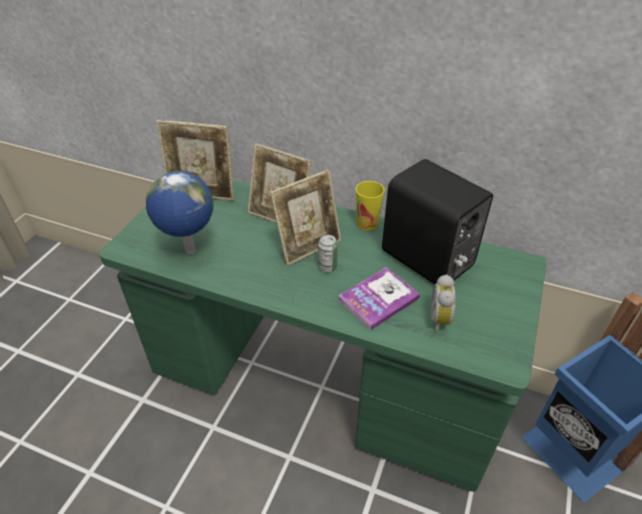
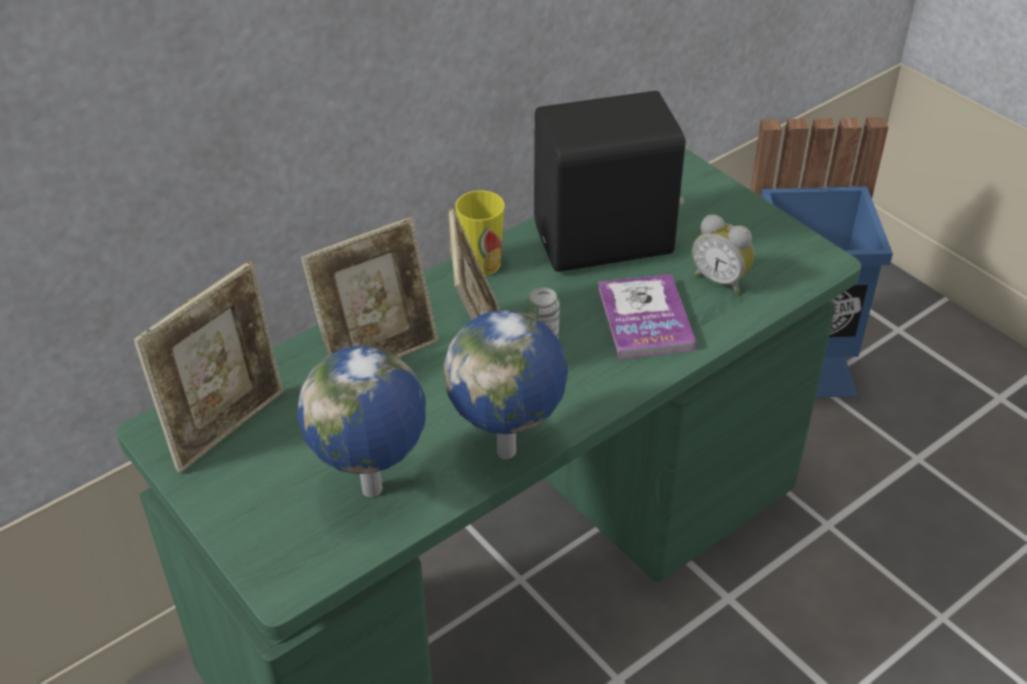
camera: 60 degrees left, 0 degrees up
none -> globe [443,310,568,459]

